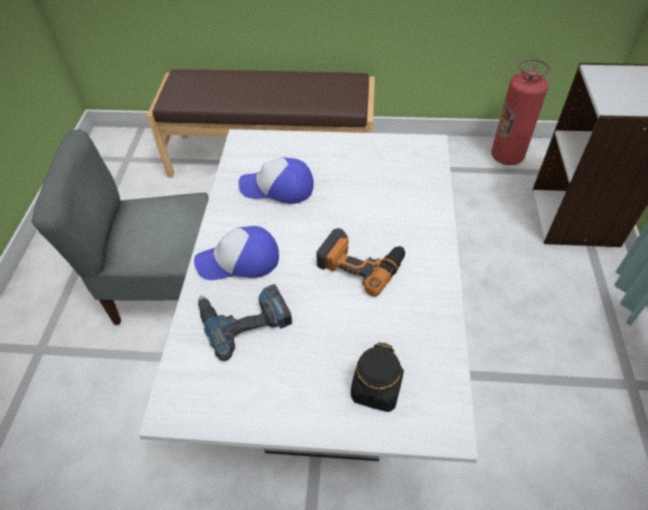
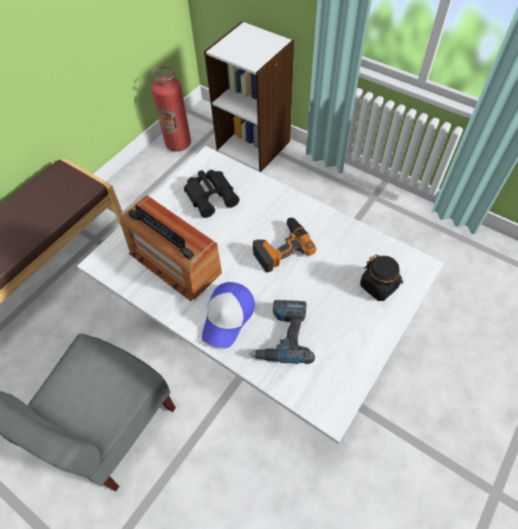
camera: 60 degrees left, 5 degrees up
cap [239,157,314,204] -> radio [120,195,222,301]
none -> black binoculars [184,170,240,218]

